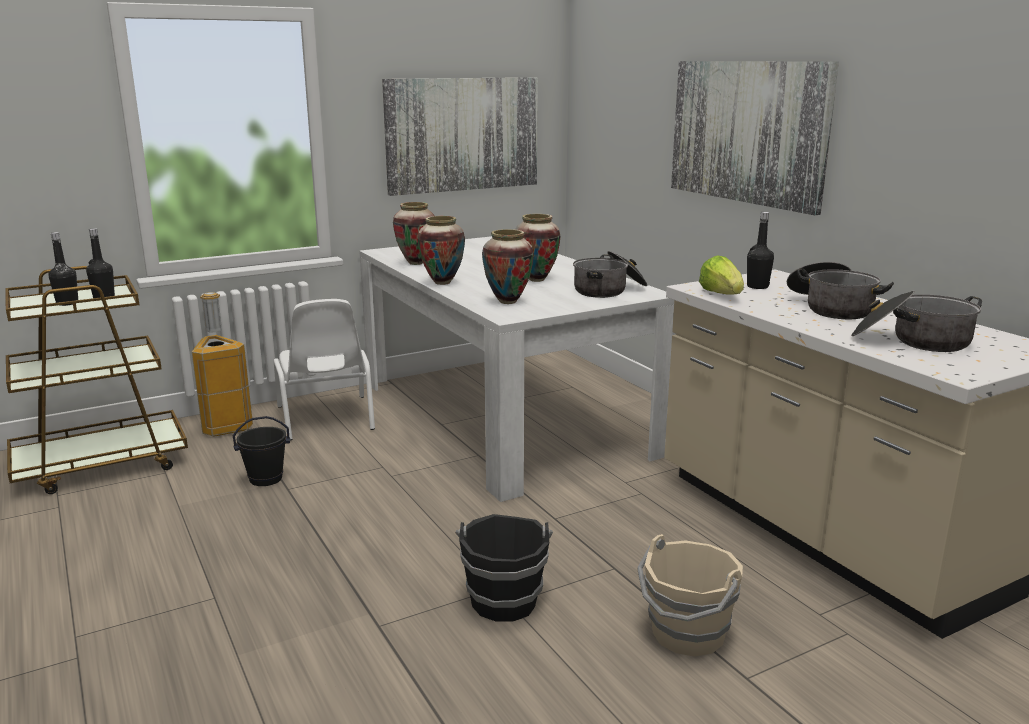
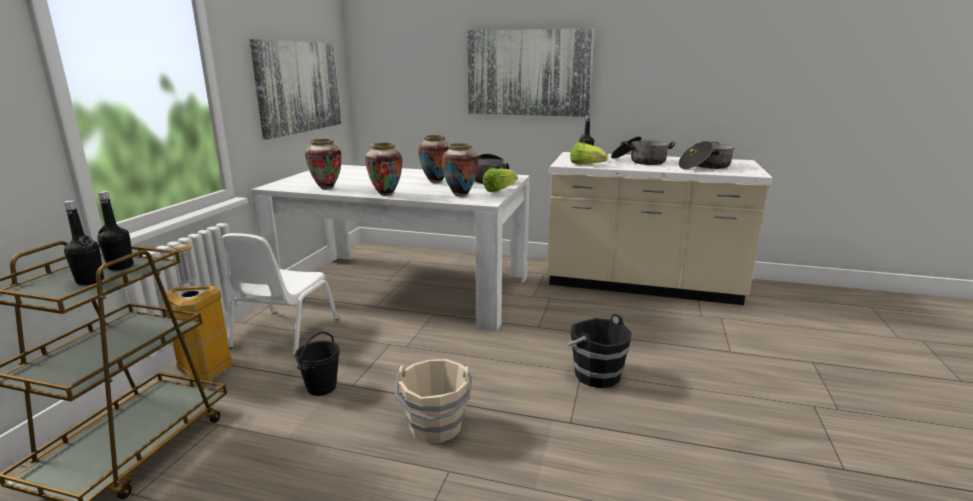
camera: 45 degrees left, 0 degrees up
white chair [274,299,375,440] -> white chair turned 75 degrees clockwise [220,233,338,356]
beige bucket [637,534,743,657] -> beige bucket moved to [395,359,472,443]
none -> lettuce [483,168,518,192]

